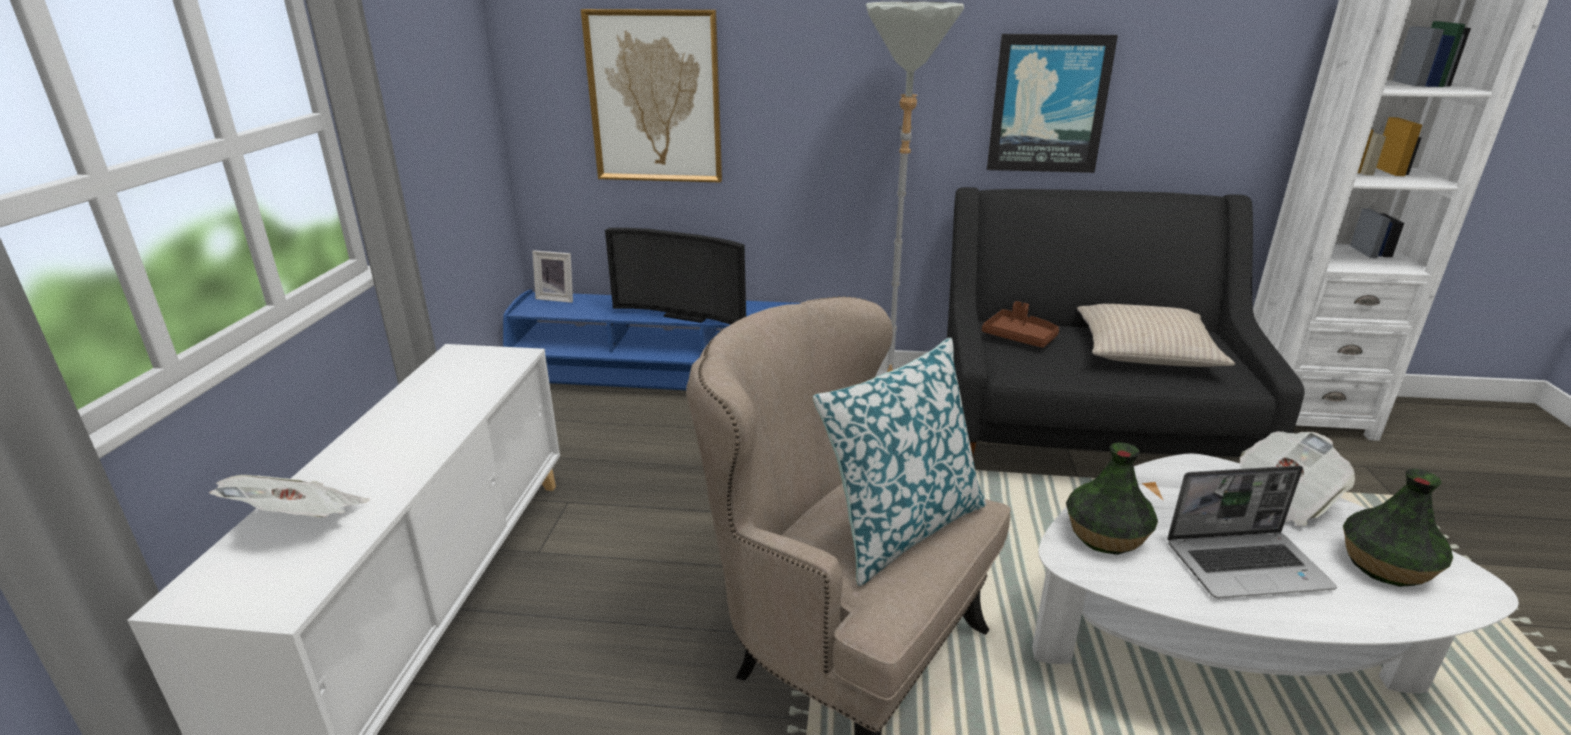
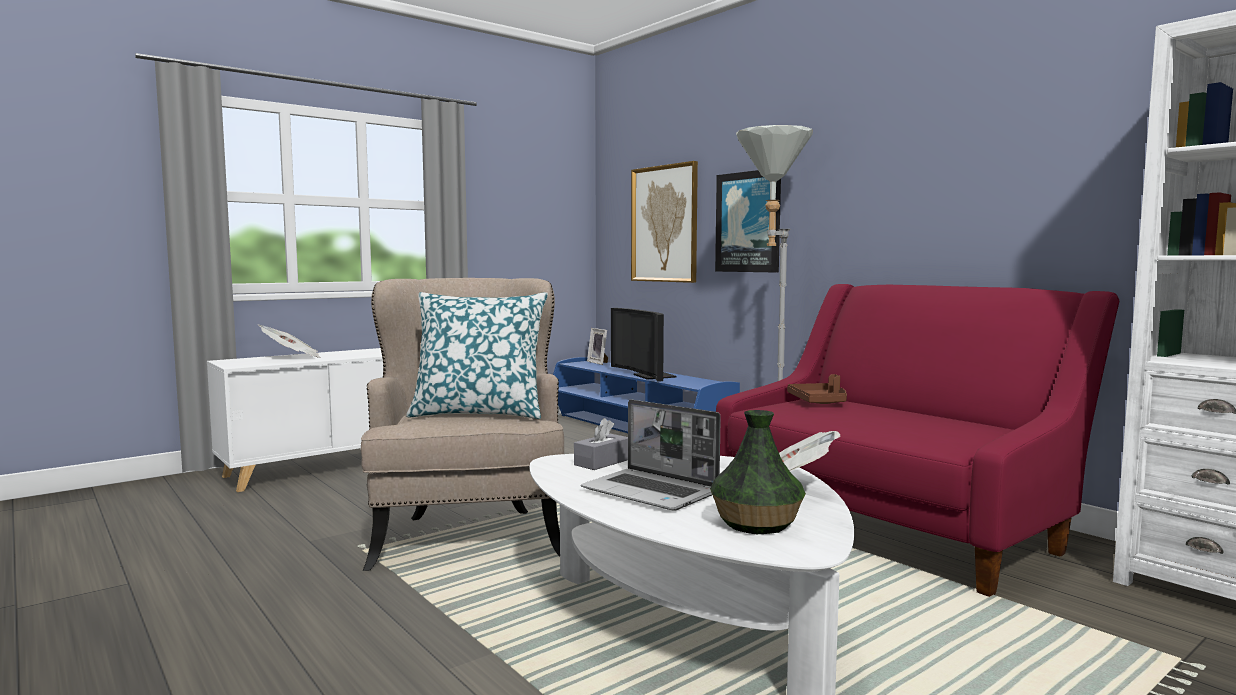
camera: 45 degrees right, 20 degrees down
black sofa [947,187,1305,457] -> red sofa [716,284,1119,597]
picture [987,34,1118,173] -> picture moved to [715,170,781,273]
vase [1066,442,1158,555] -> grey tissue box [574,418,628,470]
beige pillow [1077,304,1235,367] -> none

